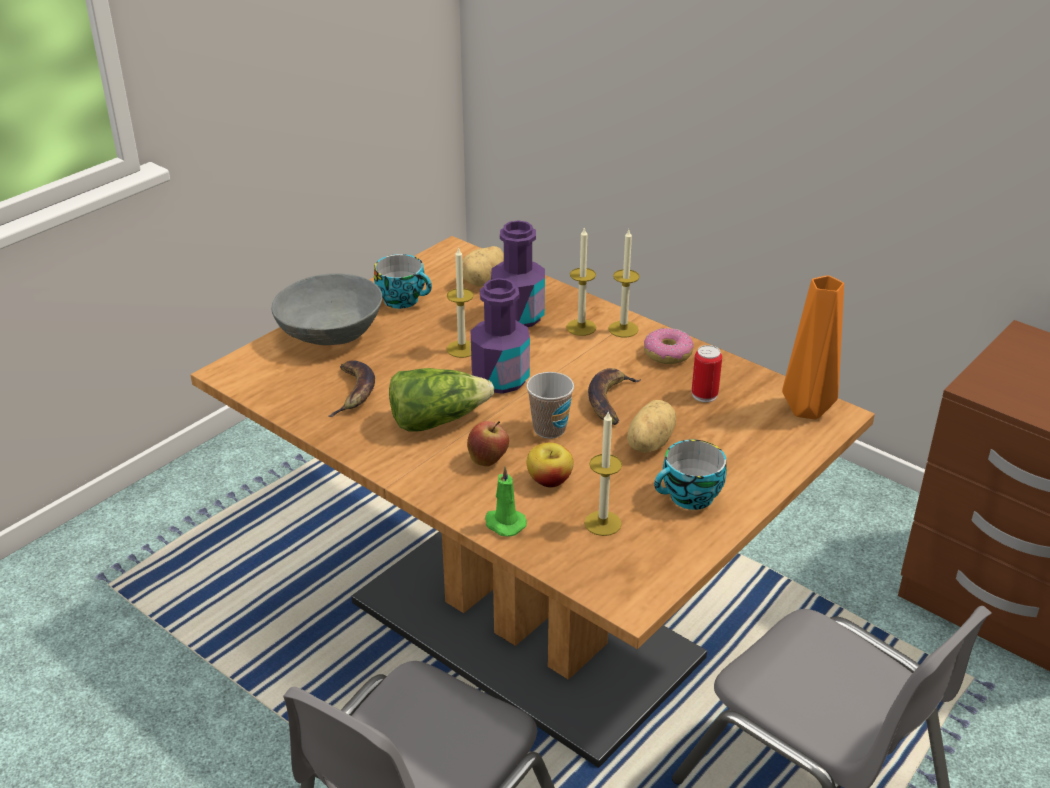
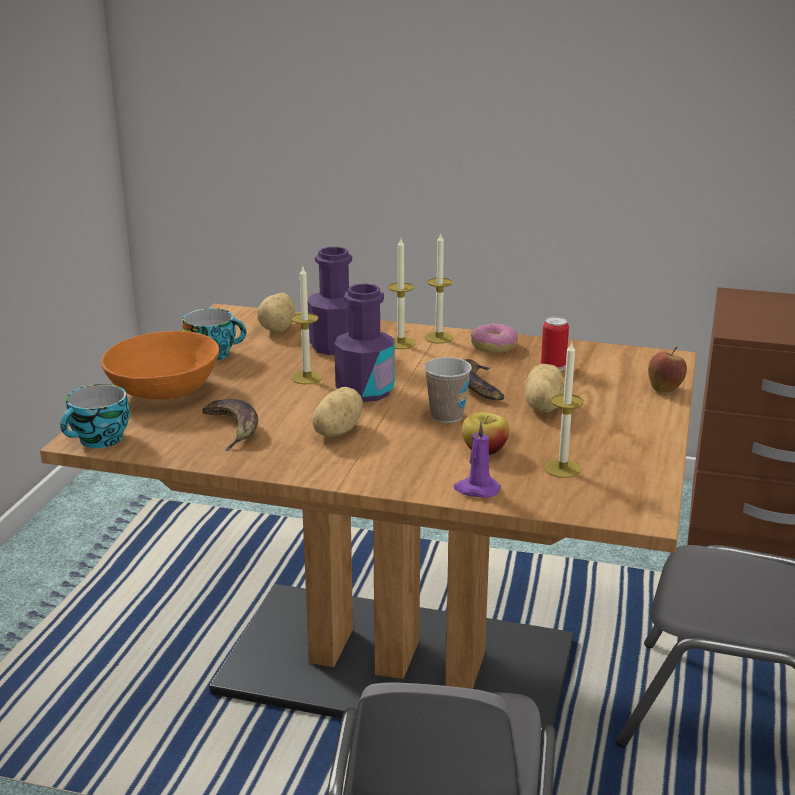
camera: 25 degrees left, 10 degrees down
grey bowl [272,273,382,345] -> orange bowl [101,331,219,399]
lettuce [389,368,494,432] -> potato [312,387,363,437]
apple [467,421,509,467] -> apple moved to [648,347,687,393]
green candle [485,466,527,536] -> purple candle [454,422,501,498]
cup [654,440,727,510] -> cup moved to [60,384,130,448]
orange vase [782,275,844,420] -> none

